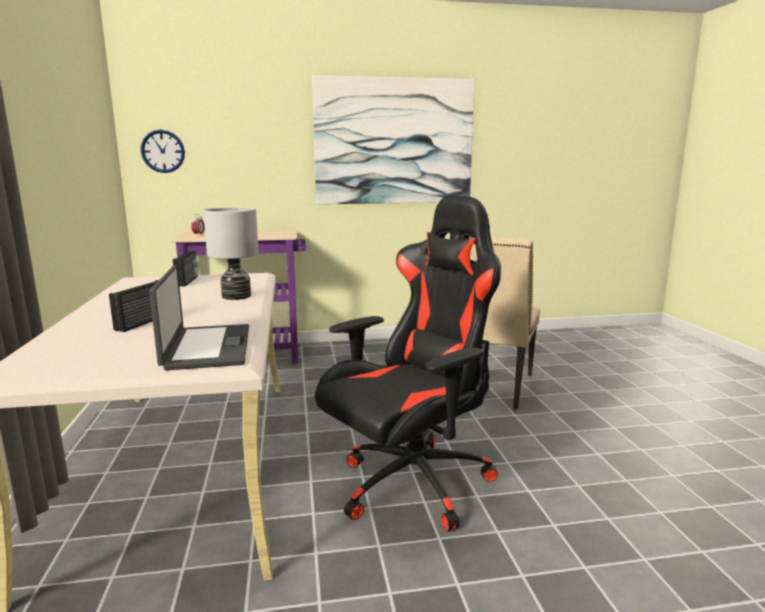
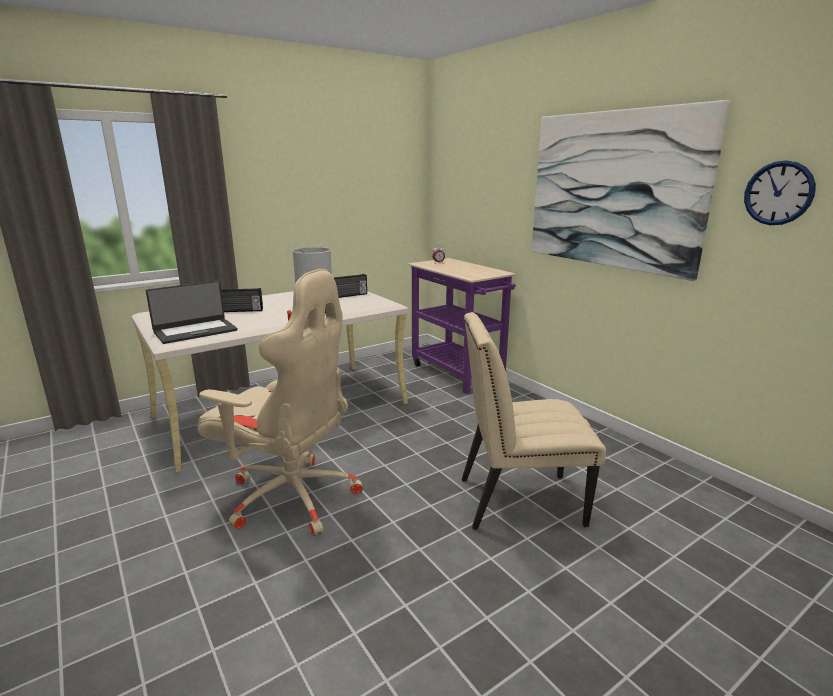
camera: 65 degrees right, 5 degrees up
wall clock [141,130,185,173] -> wall clock moved to [744,160,816,225]
black office chair [315,195,501,531] -> beige office chair [197,269,363,536]

